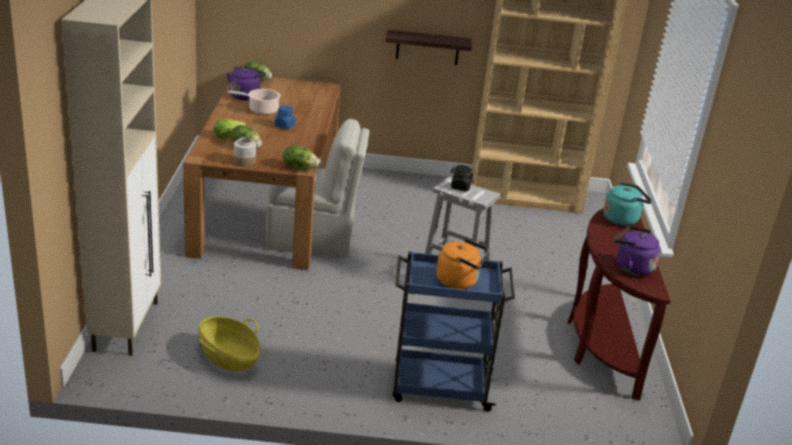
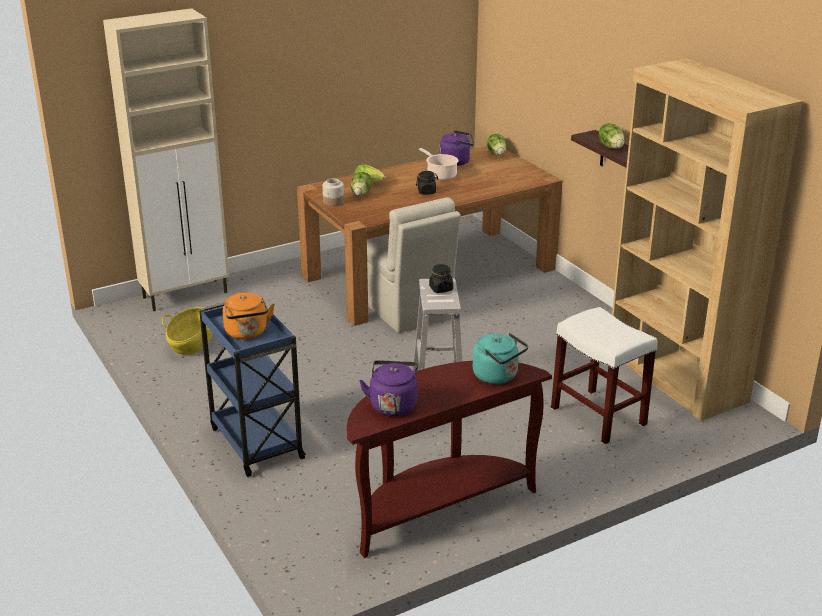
camera: 60 degrees right, 0 degrees up
blue jar [275,105,296,129] -> black jar [416,171,438,194]
lettuce [282,146,319,169] -> lettuce moved to [598,123,624,149]
none -> white stool [551,307,657,445]

